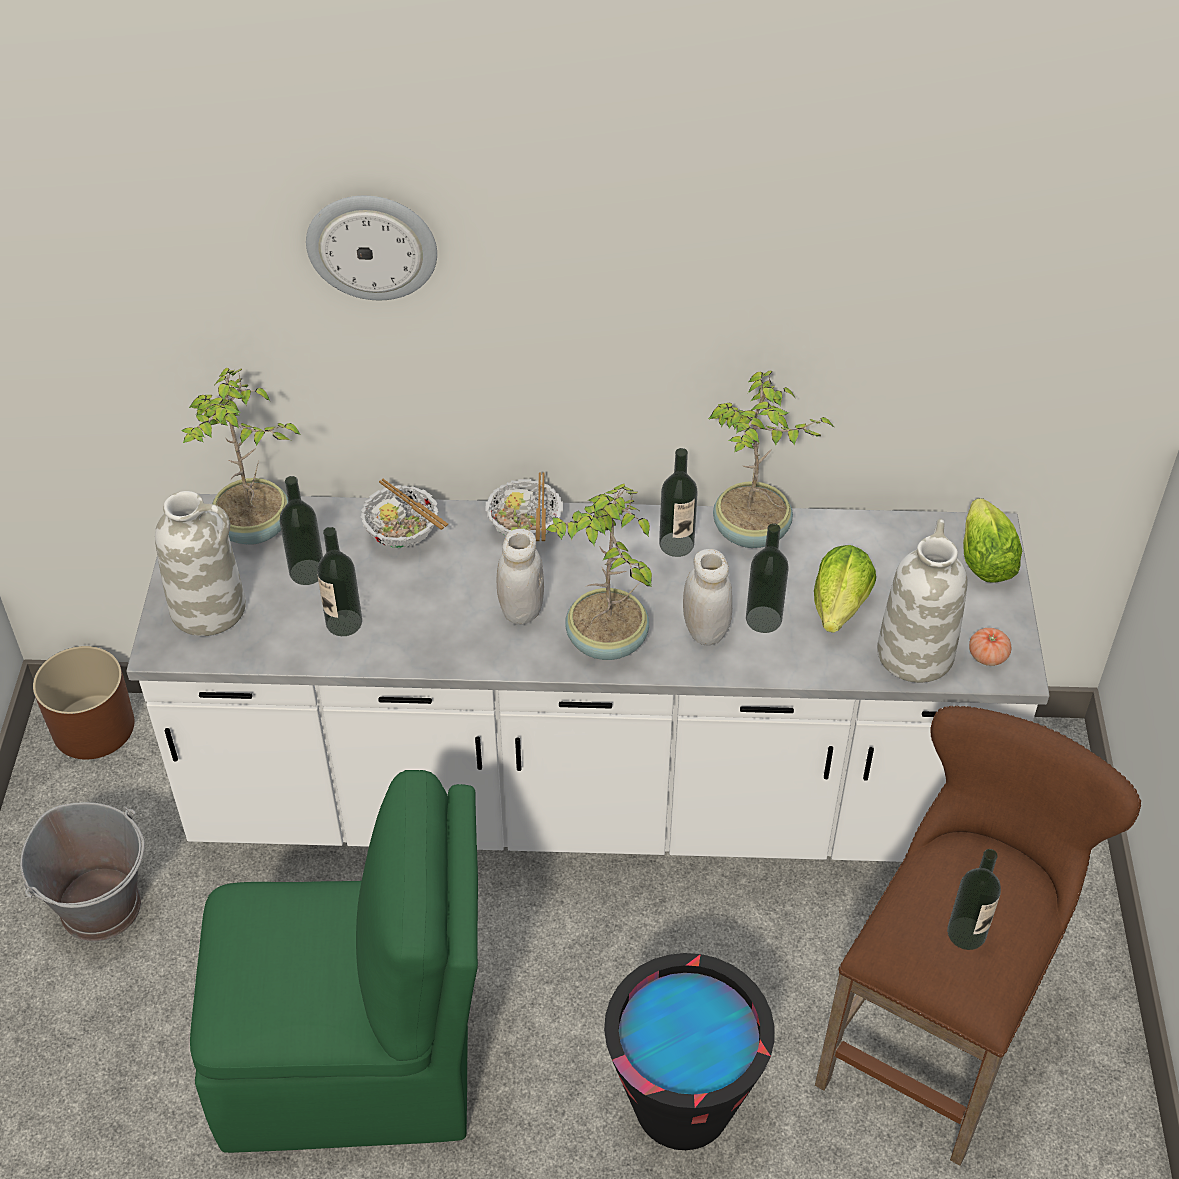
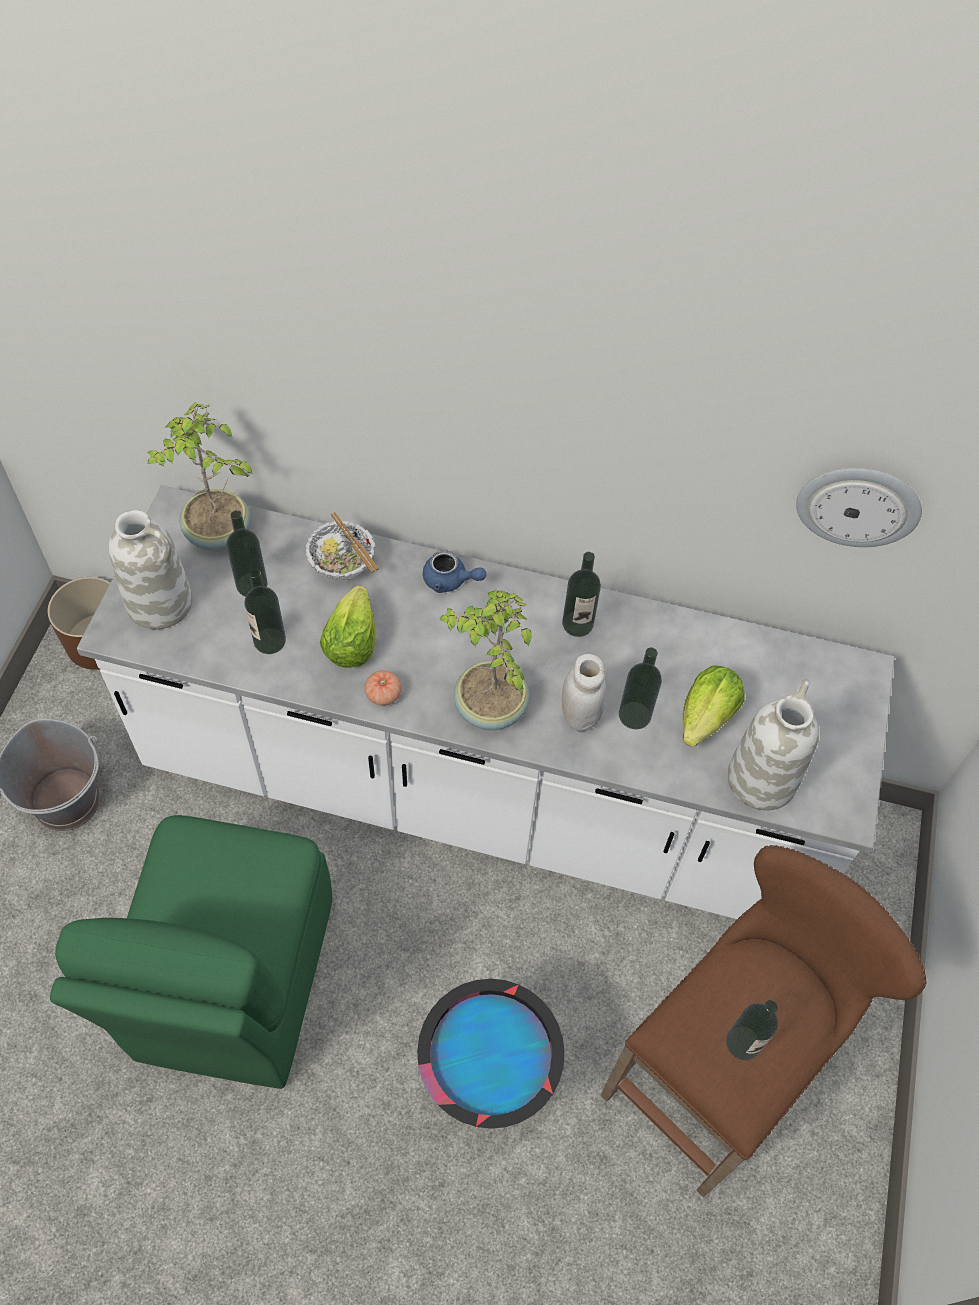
camera: 10 degrees right, 10 degrees up
green chair [190,770,478,1153] -> green chair turned 90 degrees clockwise [50,815,332,1089]
wall clock [306,196,437,300] -> wall clock moved to [796,468,922,547]
bowl [485,473,563,541] -> blue teapot [423,550,486,593]
white jar [497,529,544,625] -> none
potted plant [708,370,834,548] -> none
lettuce [963,498,1022,583] -> lettuce moved to [320,585,376,668]
tomato [969,628,1011,666] -> tomato moved to [364,670,402,706]

